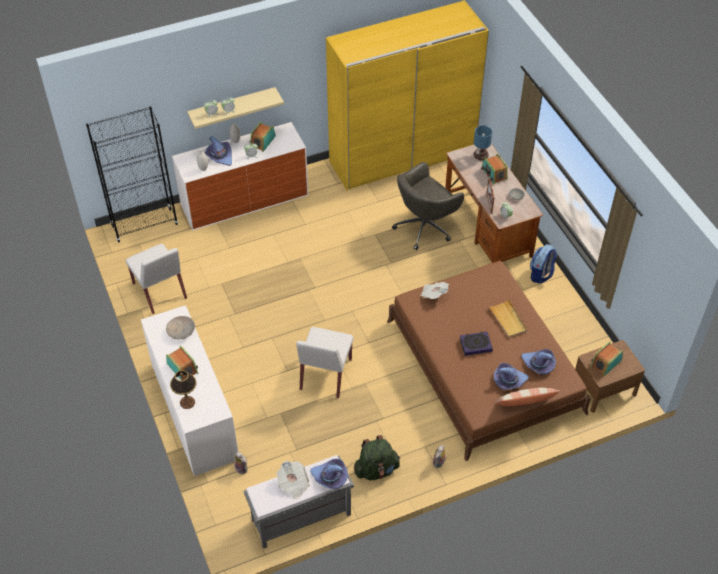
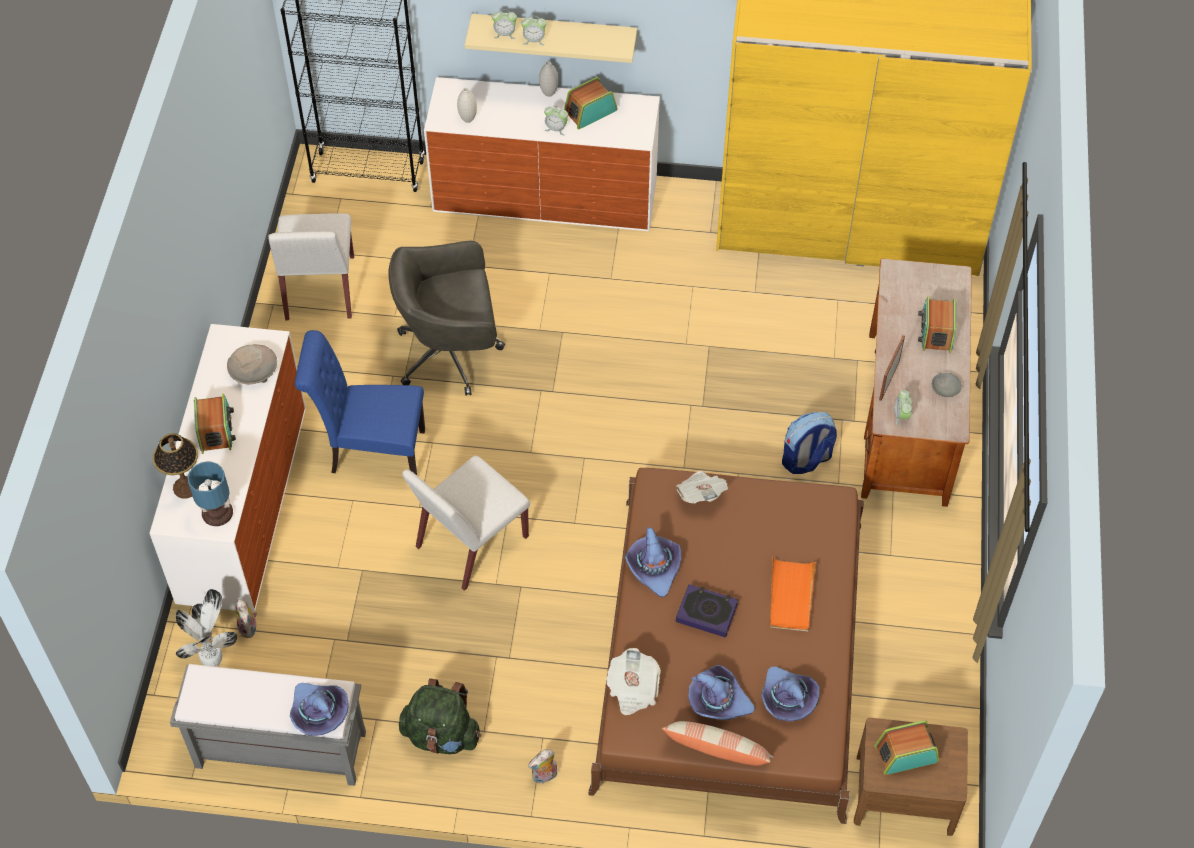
camera: 30 degrees right, 5 degrees up
purple hat [205,136,232,166] -> purple hat moved to [625,527,681,598]
newspaper [276,461,310,499] -> newspaper moved to [606,648,661,715]
grey office chair [392,162,464,250] -> grey office chair moved to [388,241,505,396]
table lamp [474,125,492,160] -> table lamp moved to [188,461,233,526]
beige tray [489,299,527,338] -> orange tray [770,557,816,631]
backpack [530,244,557,284] -> backpack moved to [782,412,837,474]
none -> potted plant [176,589,237,667]
none -> blue chair [295,330,425,475]

